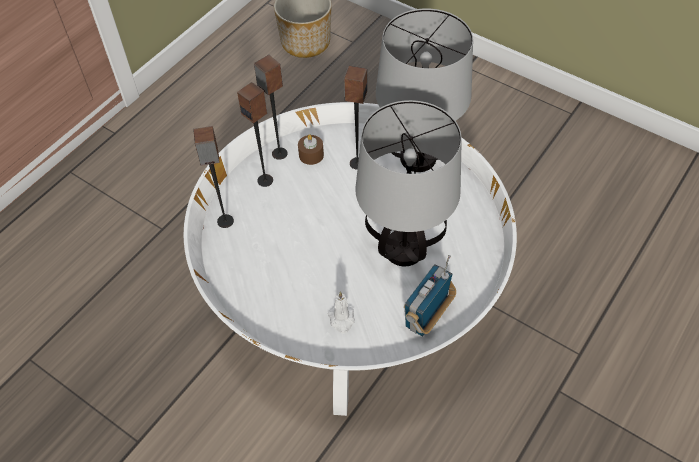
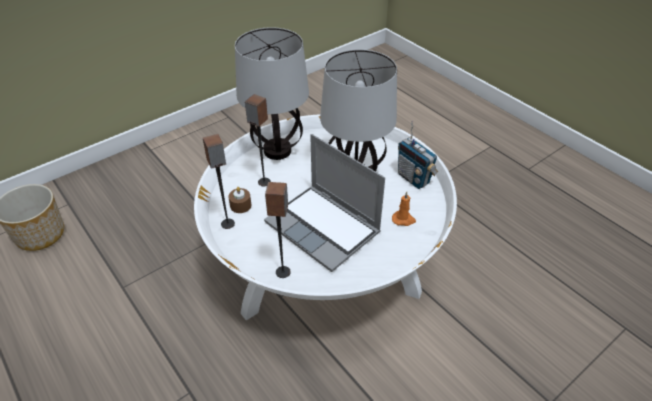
camera: 75 degrees left, 10 degrees down
speaker [237,82,273,187] -> none
white candle [328,291,355,334] -> orange candle [392,192,416,226]
none -> laptop [264,134,385,272]

